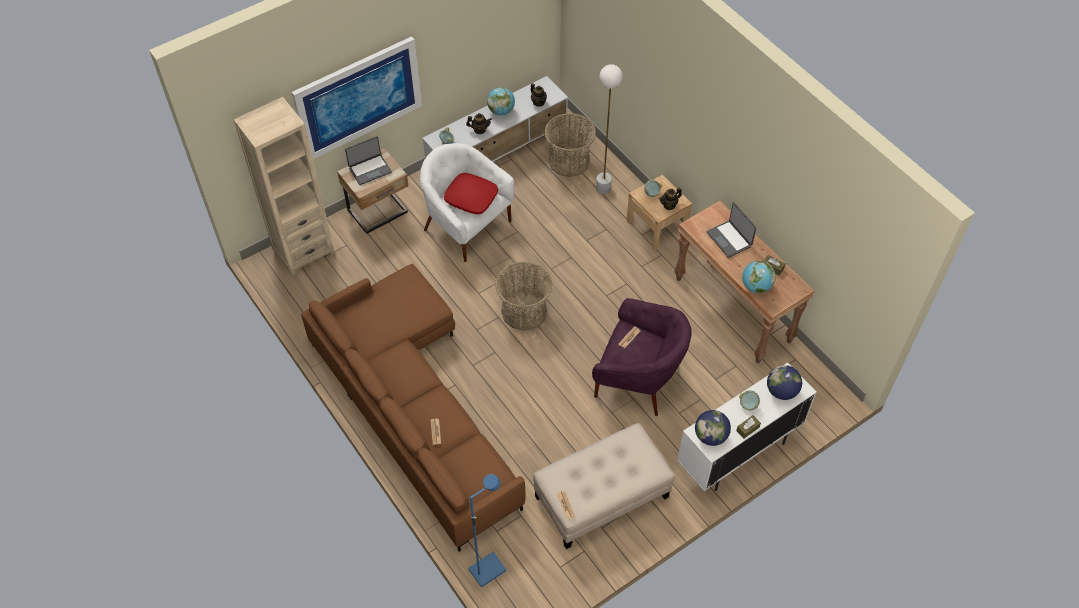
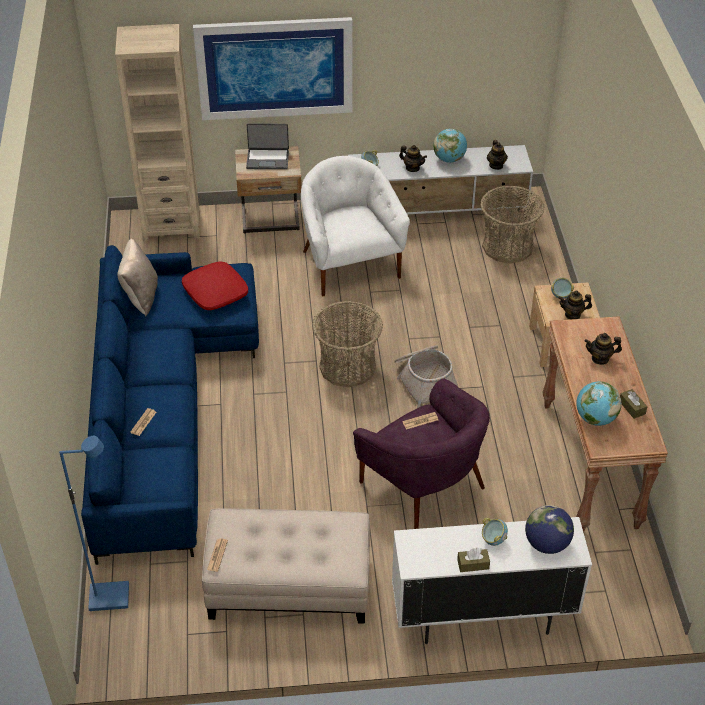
camera: 30 degrees right, 10 degrees down
brown sofa [301,264,525,552] -> blue sofa [81,245,259,565]
red pillow [444,173,498,214] -> red pillow moved to [182,261,248,310]
white floor lamp [596,64,623,194] -> none
globe [695,410,731,446] -> none
laptop [707,202,757,258] -> teapot [585,333,622,365]
none -> beige pillow [117,239,158,316]
none -> basket [394,345,458,408]

